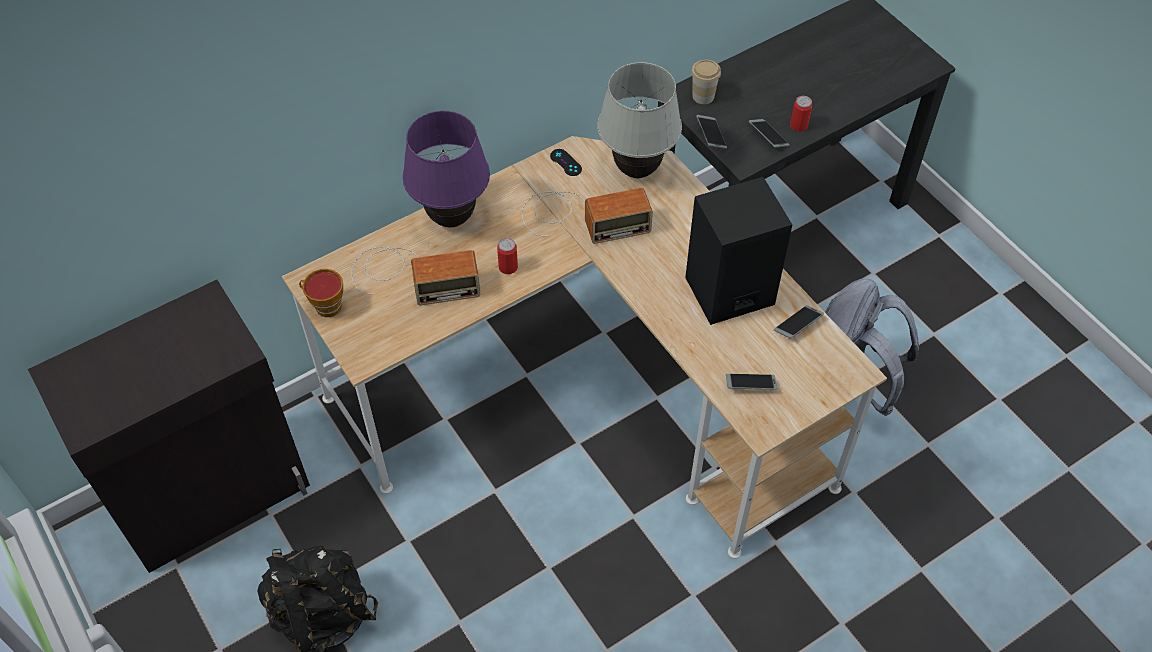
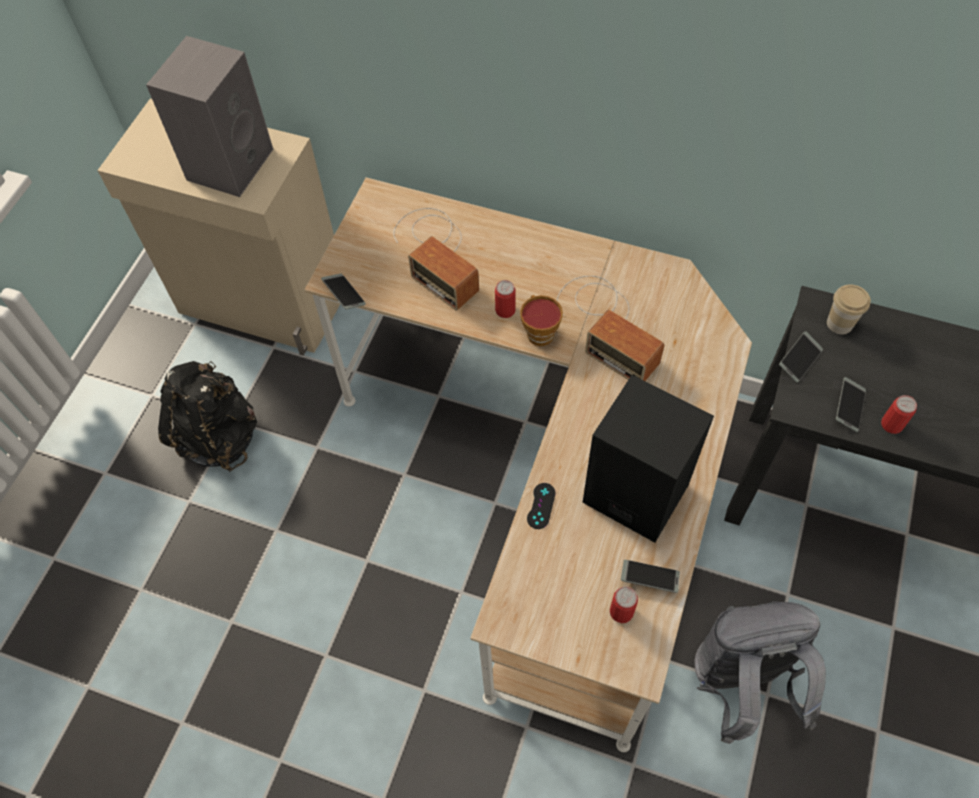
camera: 55 degrees right, 5 degrees up
black cabinet [28,280,310,573] -> beige cabinet [97,99,340,356]
cup [299,269,343,317] -> cup moved to [520,295,563,346]
purple table lamp [403,111,490,227] -> none
black game controller [550,149,582,176] -> black game controller moved to [527,483,556,529]
white table lamp [597,62,682,178] -> none
phone [726,374,777,390] -> phone moved to [321,273,366,310]
none -> grey speaker [146,36,273,197]
none -> can [610,587,638,623]

